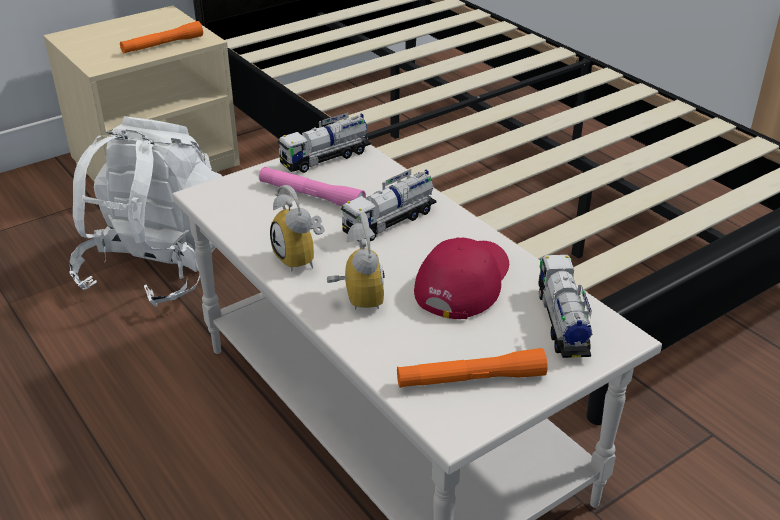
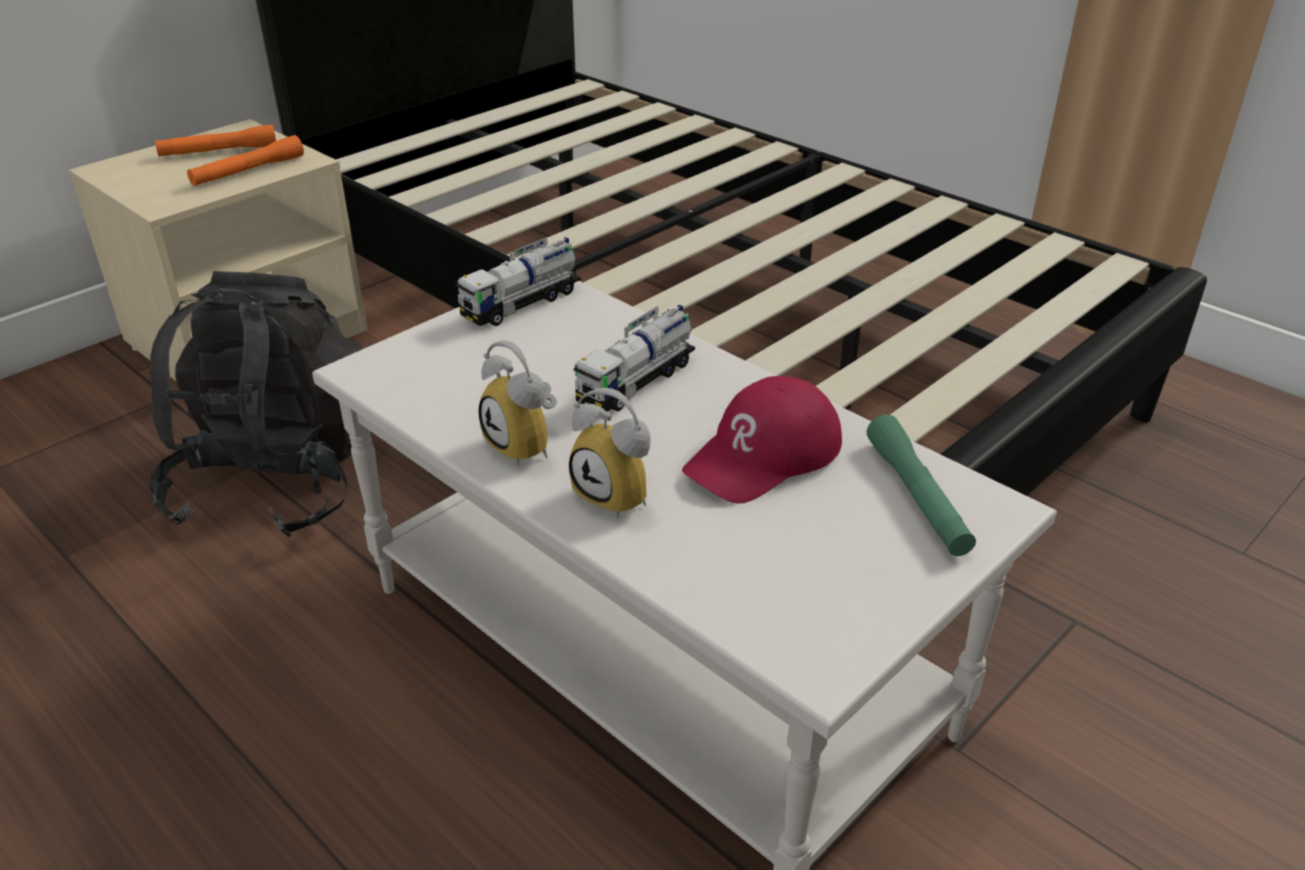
camera: 10 degrees left, 0 degrees up
white backpack [69,116,222,307] -> black backpack [150,271,371,537]
pink flashlight [259,167,366,206] -> none
alarm clock [327,212,384,310] -> alarm clock turned 150 degrees clockwise [569,388,651,518]
orange flashlight [397,348,548,388] -> orange flashlight moved to [155,124,276,157]
red cap [414,237,509,319] -> red cap turned 150 degrees counterclockwise [682,376,842,503]
toy truck [538,255,592,358] -> green flashlight [867,415,976,556]

